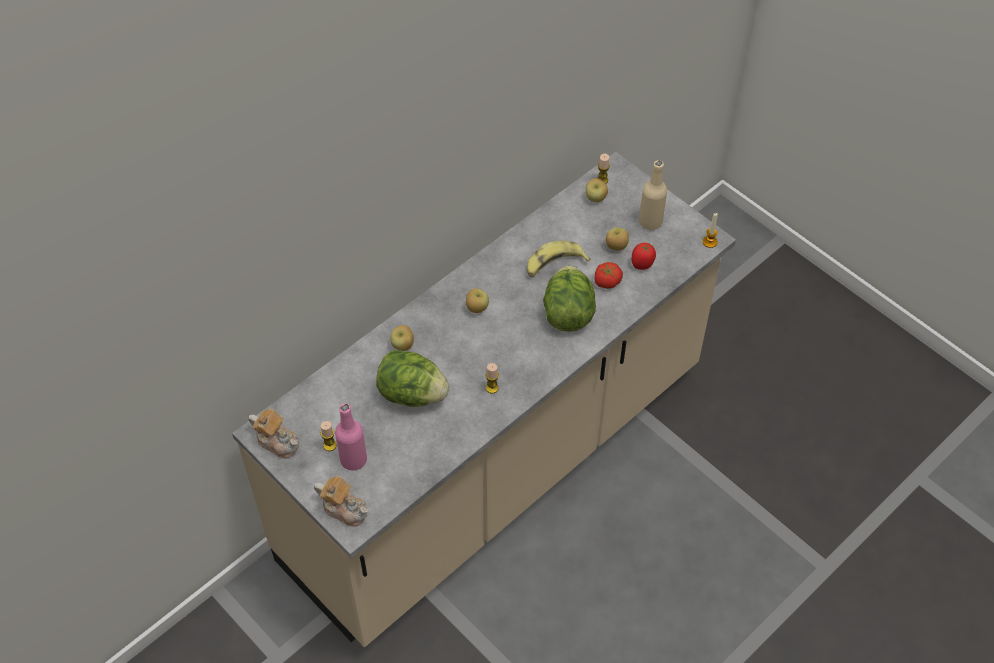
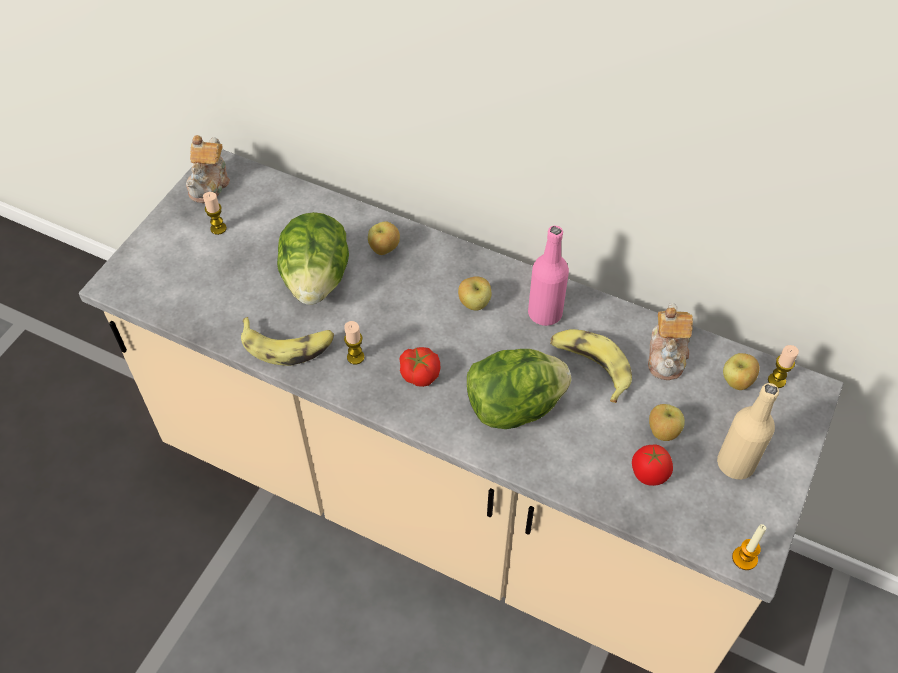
camera: 70 degrees right, 0 degrees up
teapot [314,476,368,527] -> teapot moved to [648,303,693,380]
pink bottle [335,404,367,470] -> pink bottle moved to [528,226,569,326]
tomato [595,262,623,289] -> tomato moved to [400,347,440,387]
none -> banana [241,317,334,366]

